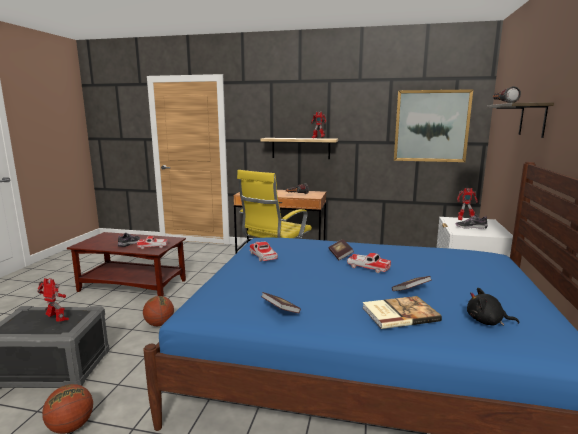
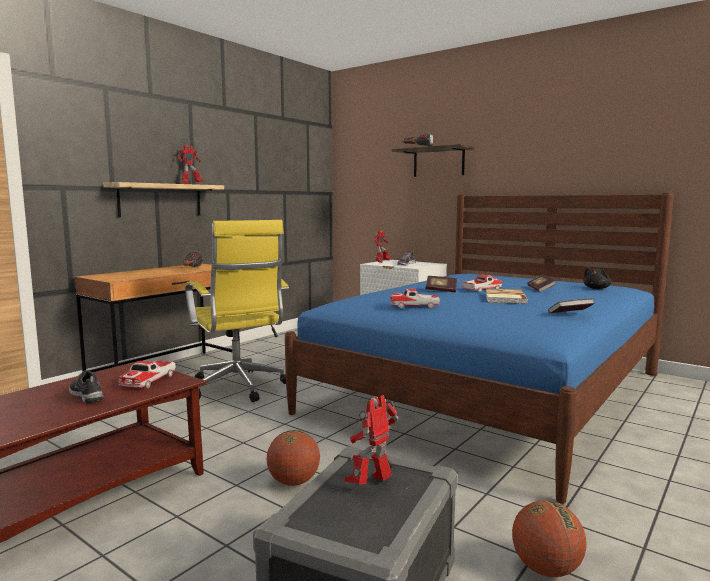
camera: 65 degrees left, 5 degrees down
book [363,296,442,329] -> book moved to [485,289,528,304]
picture [394,89,473,162] -> none

